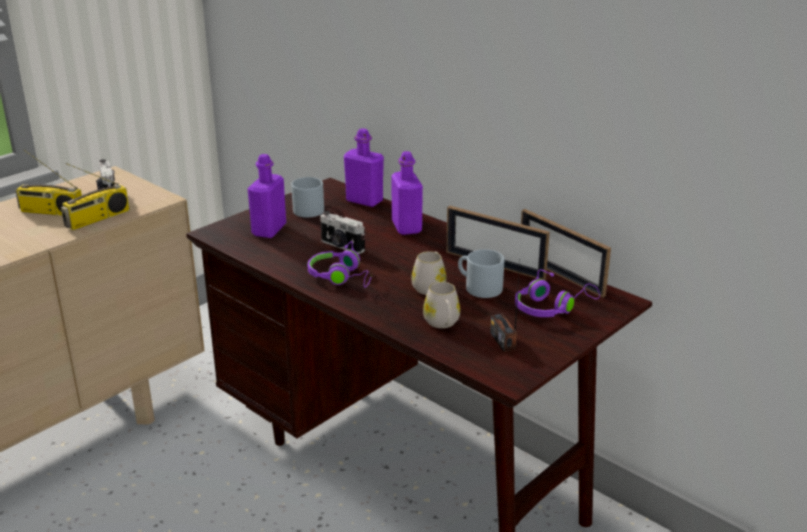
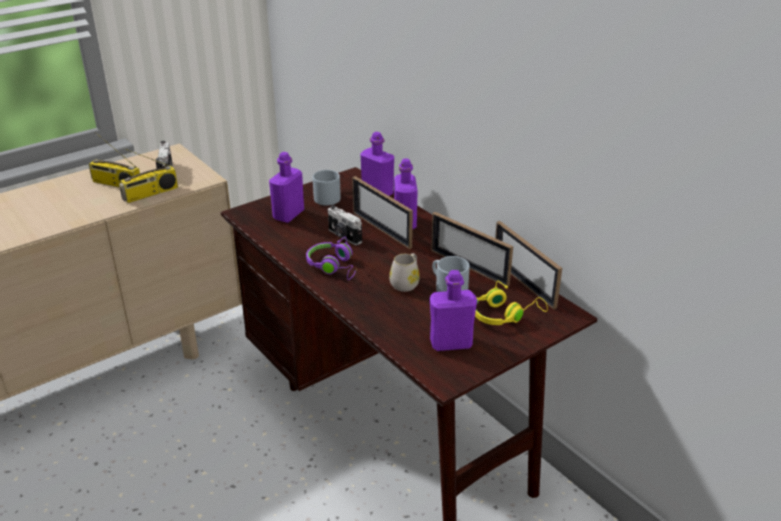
camera: 10 degrees right, 5 degrees up
white mug [423,282,460,328] -> none
radio [490,262,520,352] -> purple bottle [430,270,477,351]
purple headphones [515,269,600,317] -> yellow headphones [475,281,548,325]
none -> picture frame [352,176,413,249]

